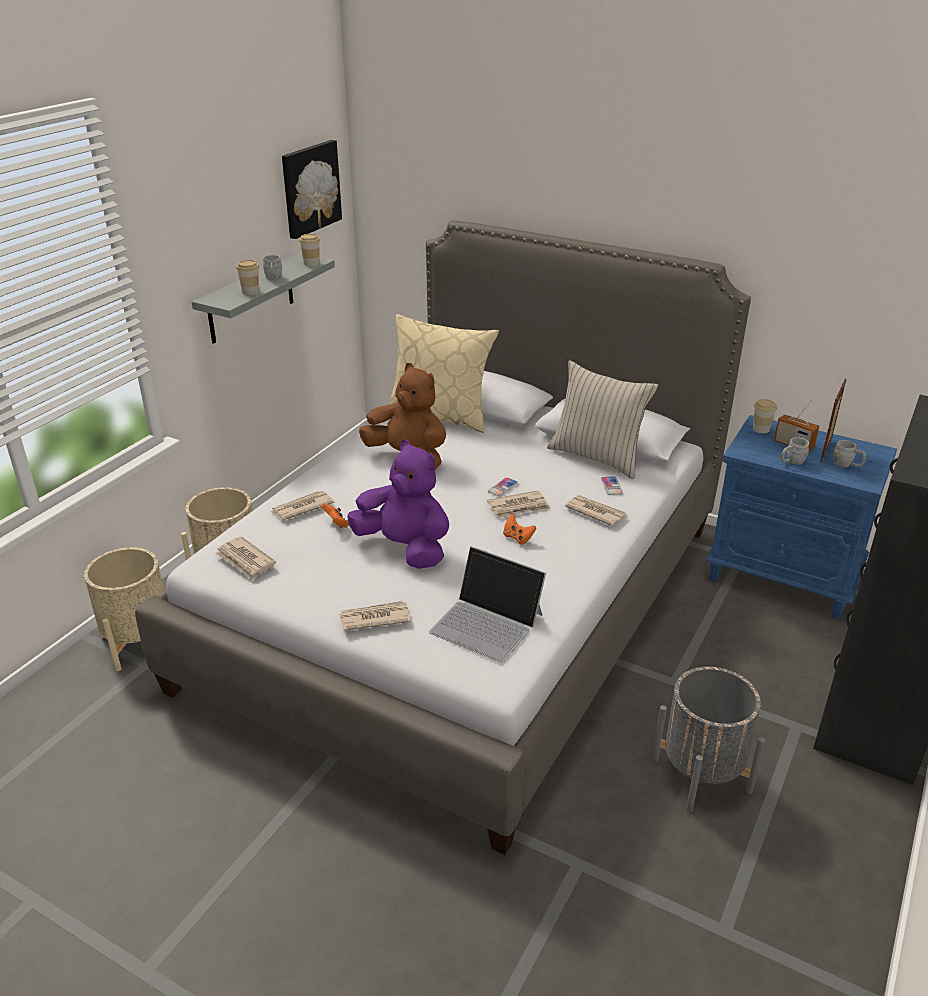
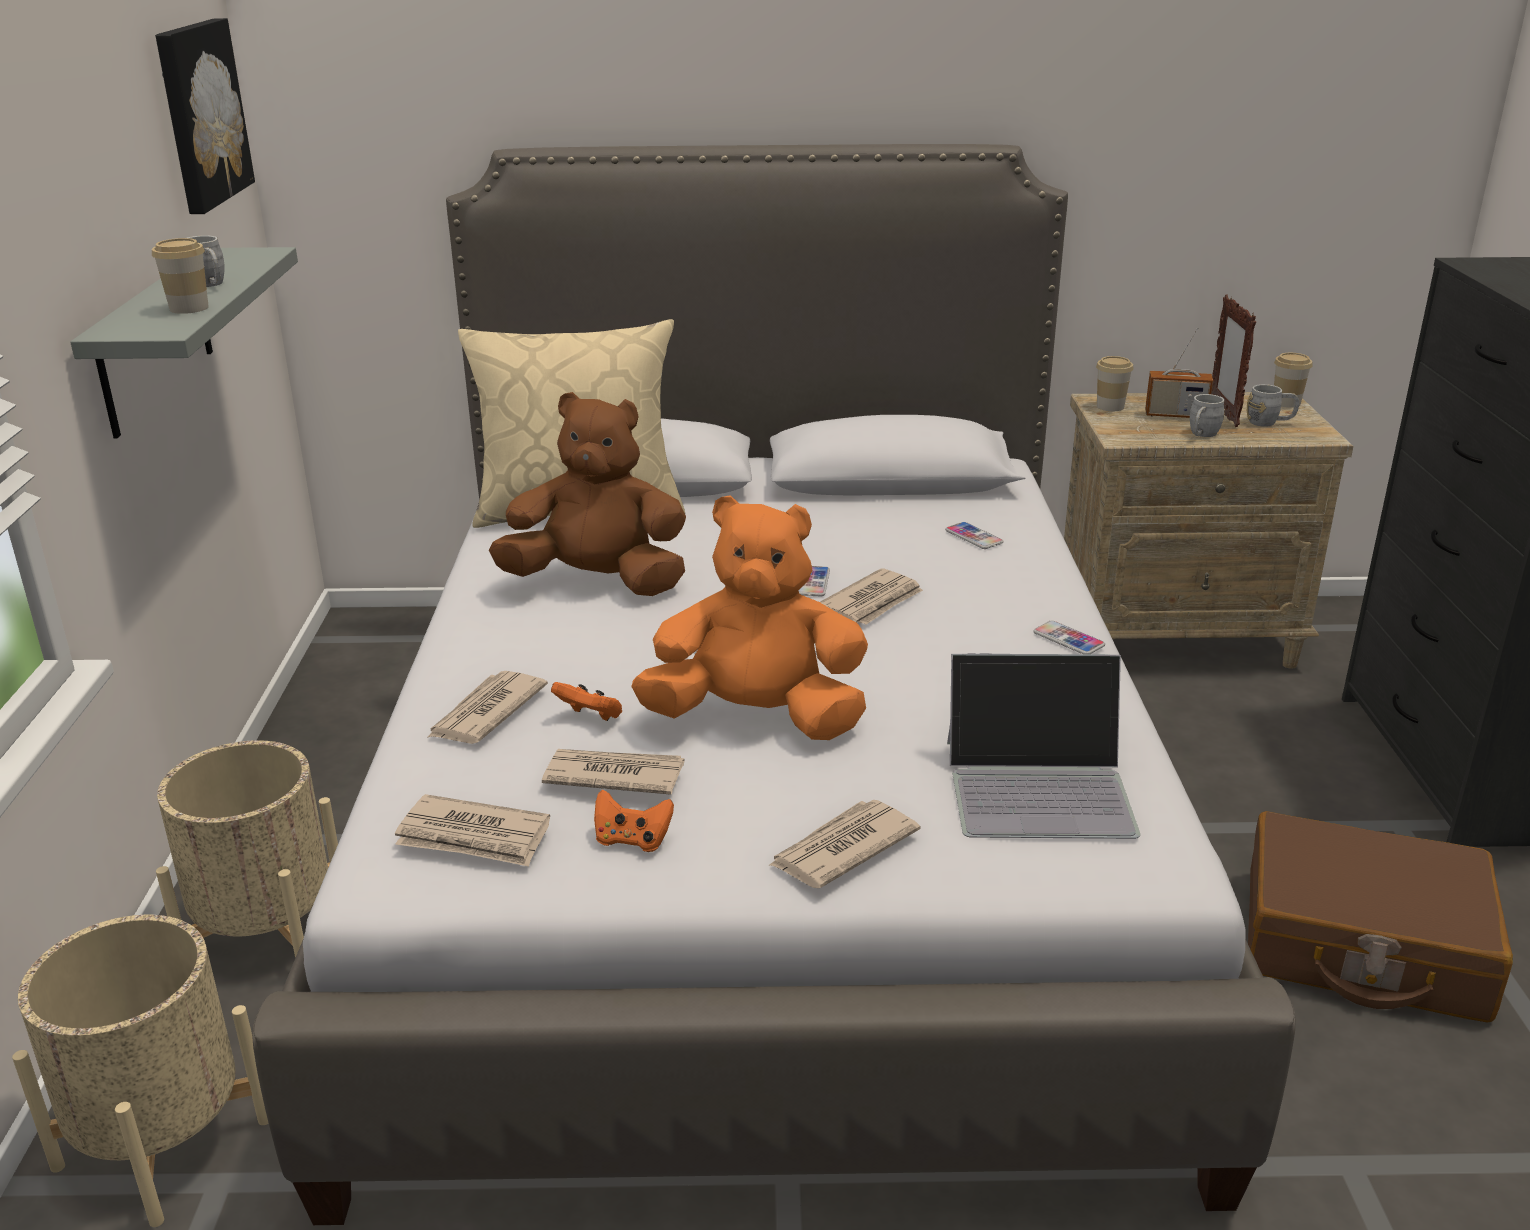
camera: 30 degrees left, 5 degrees down
cup [299,234,320,266] -> cup moved to [1274,353,1312,408]
purple plush toy [347,440,449,569] -> orange plush toy [631,495,868,740]
orange game controller [503,514,536,544] -> orange game controller moved to [594,789,674,852]
beige pillow [547,360,659,479] -> none
newspaper [565,495,627,526] -> newspaper moved to [542,749,685,795]
grey planter [652,667,765,812] -> brown suitcase [1248,811,1513,1023]
blue nightstand [705,415,897,619] -> beige nightstand [1064,392,1353,669]
none -> phone [1033,620,1105,654]

